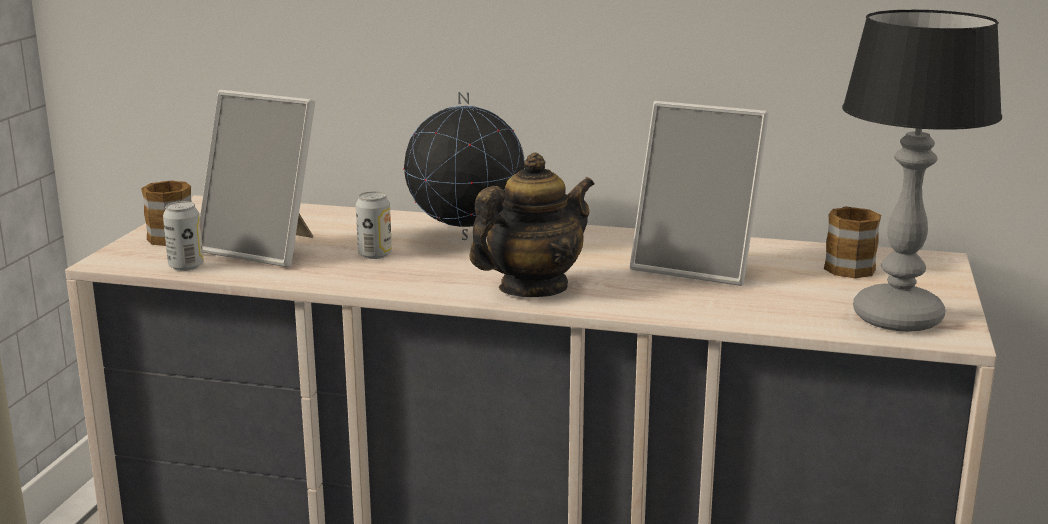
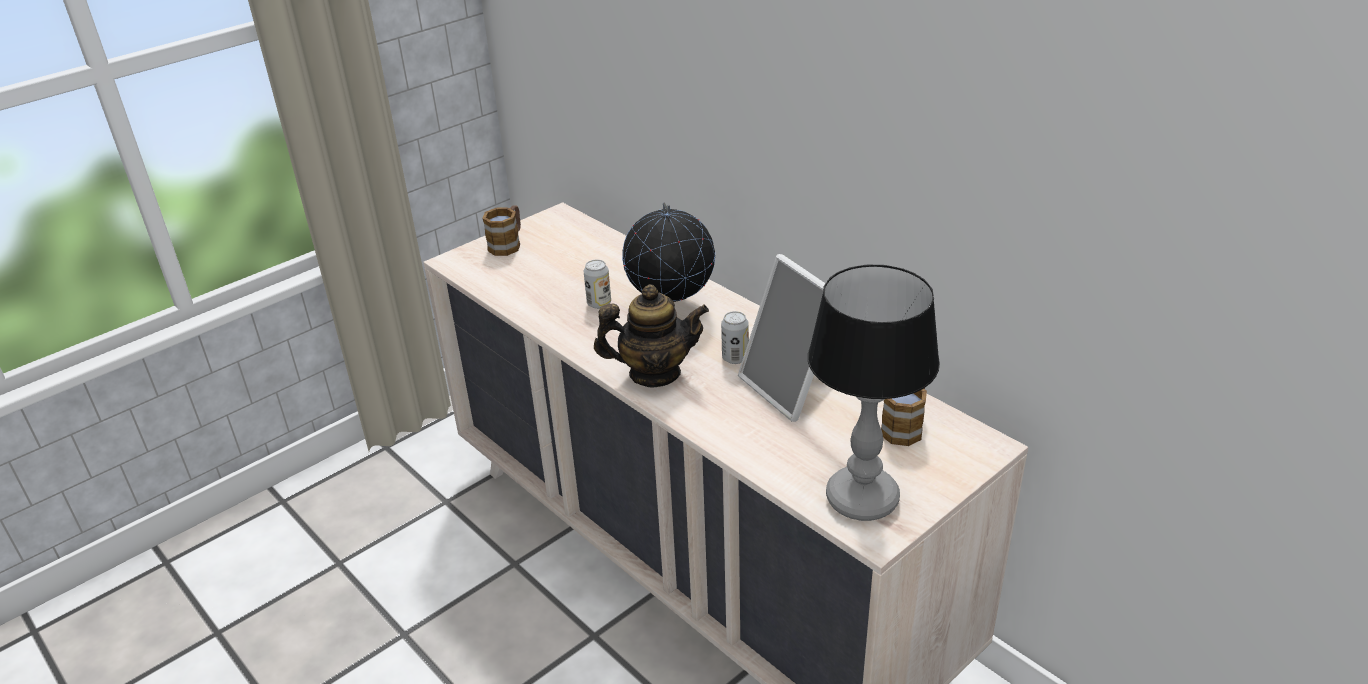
camera: 35 degrees right, 15 degrees up
can [163,201,203,271] -> can moved to [721,311,749,364]
picture frame [200,90,315,267] -> none

